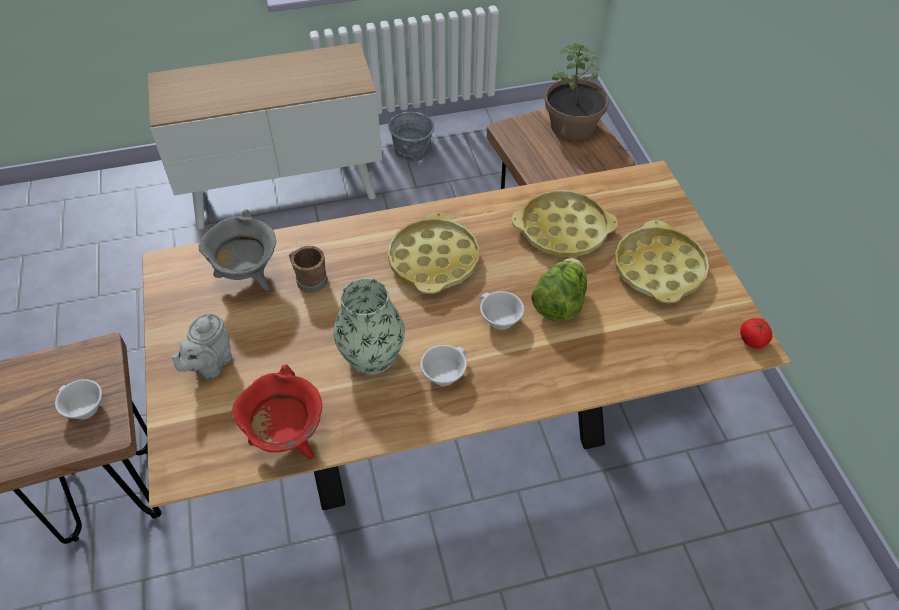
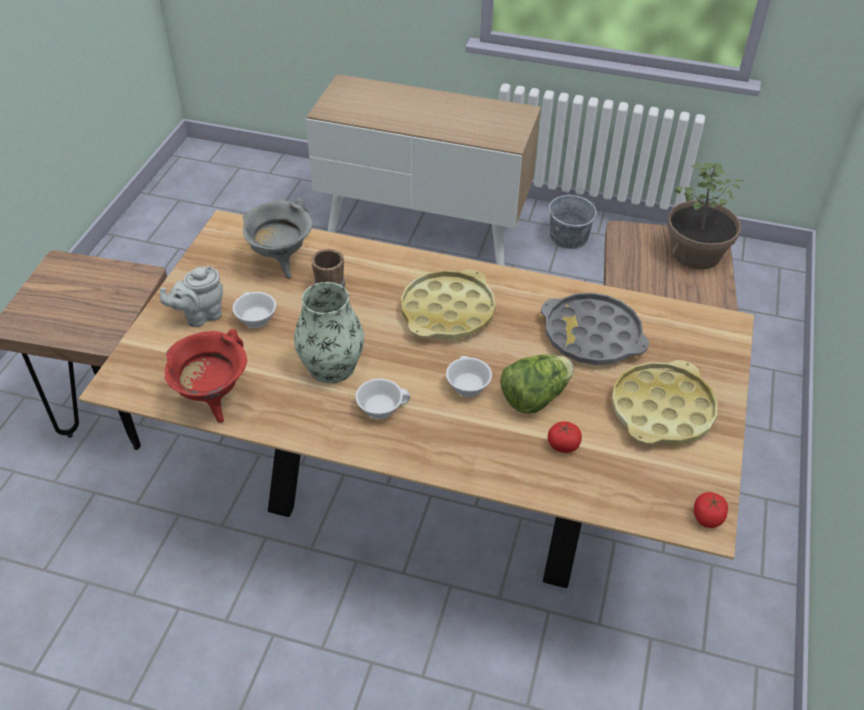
camera: 30 degrees right, 5 degrees down
white cup [55,379,102,419] -> white cup moved to [233,292,276,328]
yellow tray [512,190,618,257] -> grey tray [541,293,649,365]
none -> tomato [548,422,582,453]

